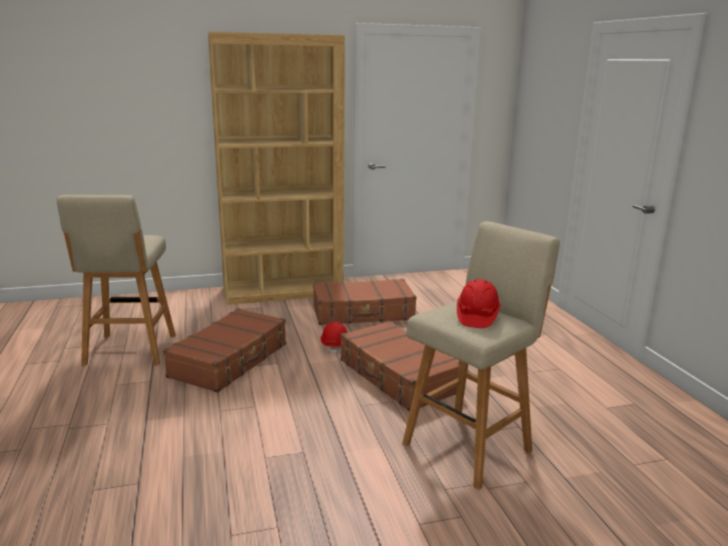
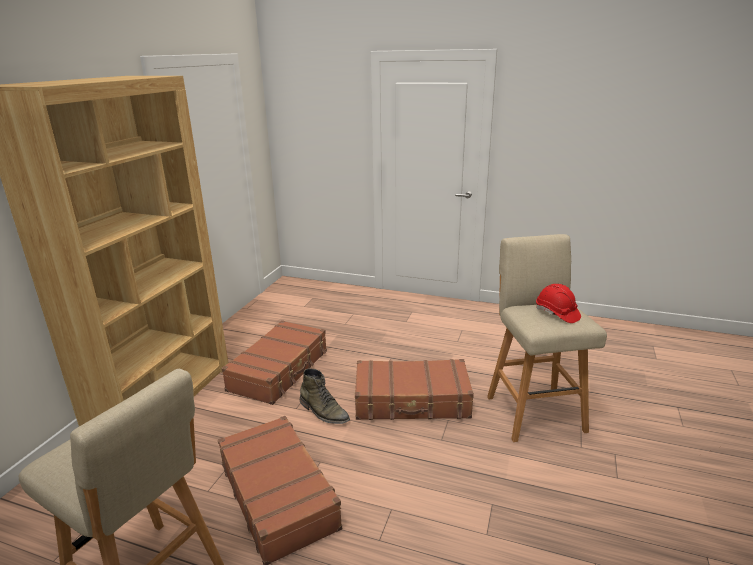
camera: 55 degrees left, 5 degrees up
red hard hat [320,322,347,355] -> green boot [300,368,350,424]

